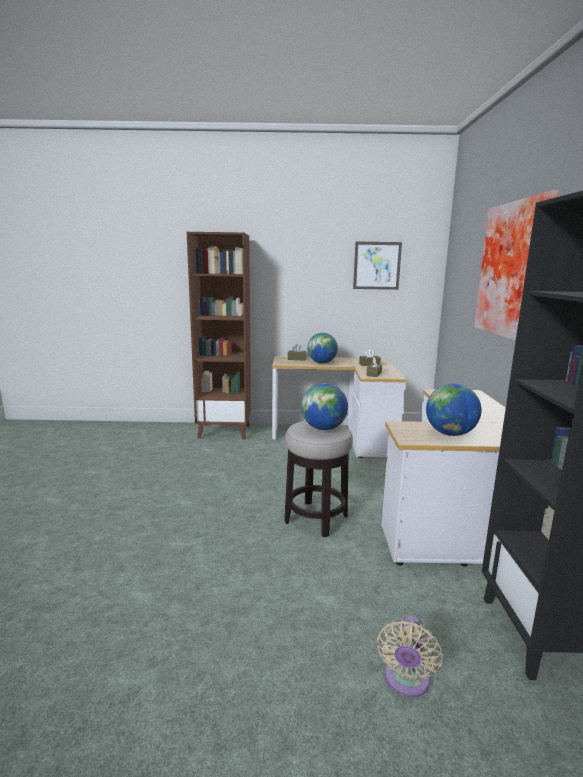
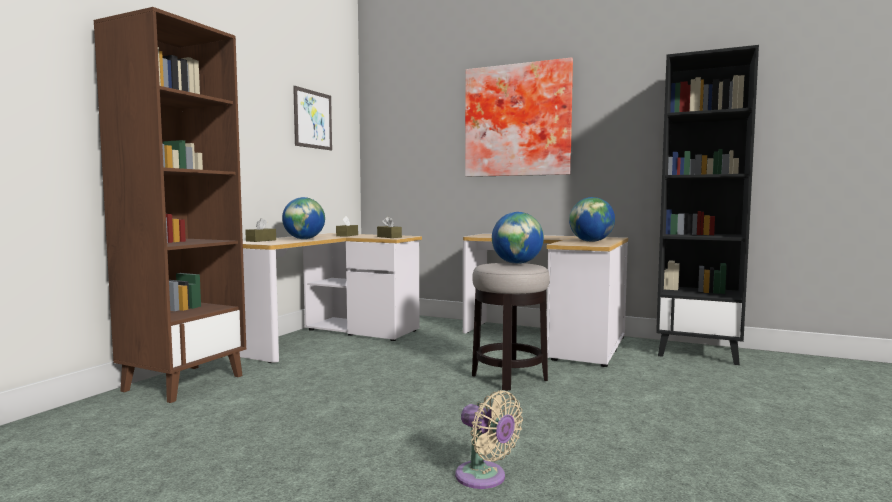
camera: 65 degrees left, 10 degrees down
beige fan [377,616,443,697] -> beige fan moved to [455,390,523,489]

